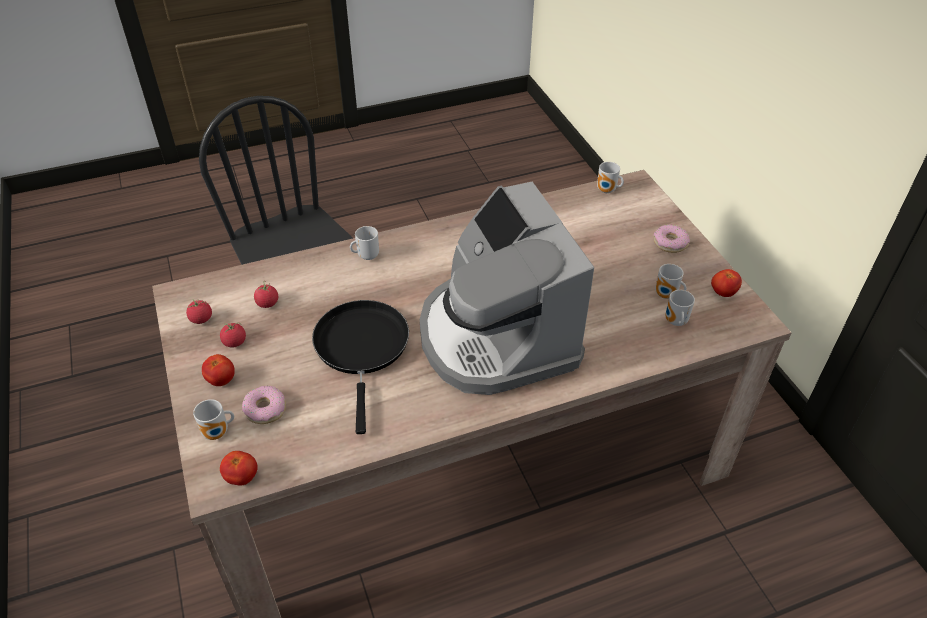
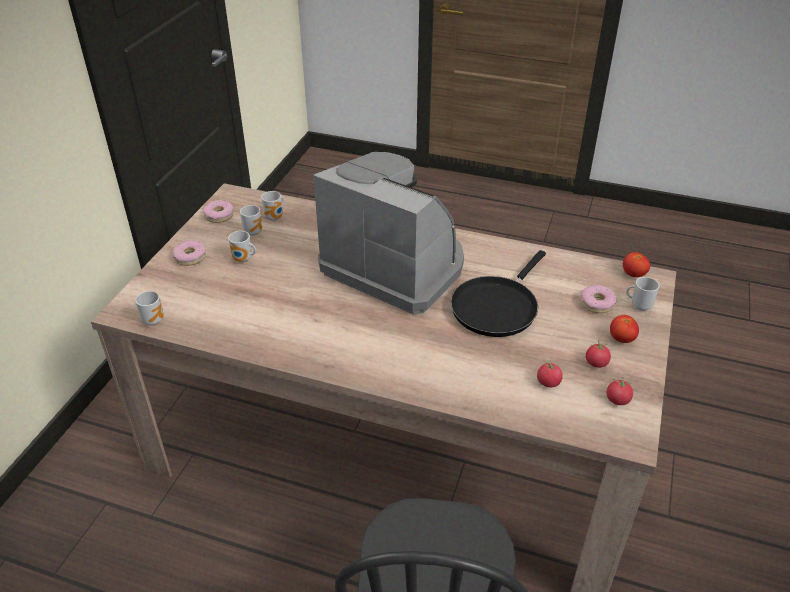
camera: 140 degrees left, 5 degrees down
mug [350,226,379,260] -> mug moved to [228,231,256,262]
coffee machine [420,182,594,395] -> coffee machine turned 75 degrees counterclockwise [314,152,464,314]
tomato [711,269,742,297] -> donut [203,200,234,223]

